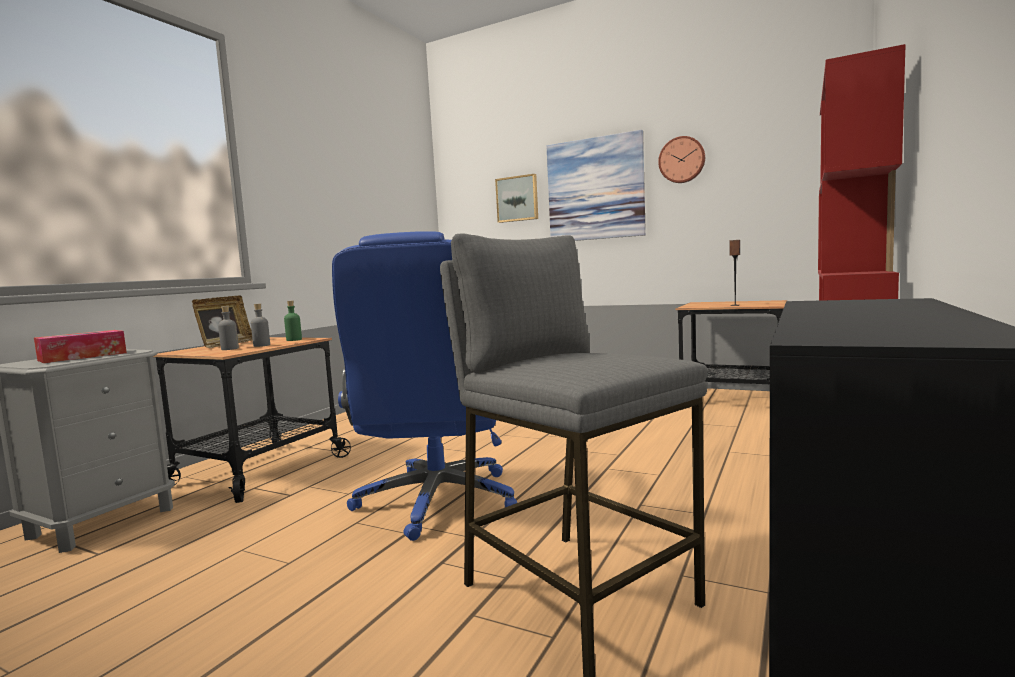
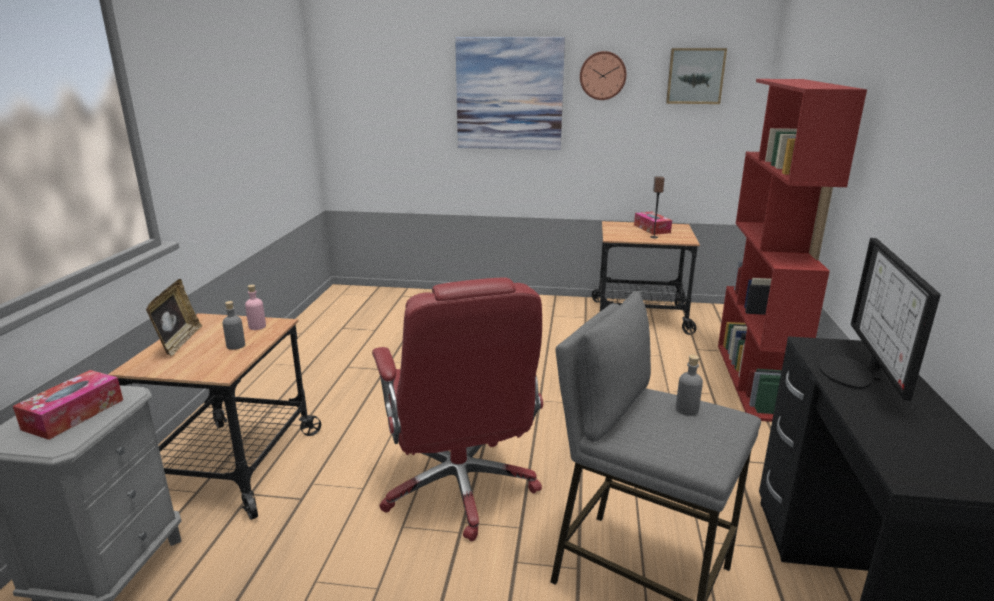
camera: 20 degrees left, 15 degrees up
grey bottle [218,306,239,350] -> grey bottle moved to [676,355,703,416]
green bottle [284,301,302,341] -> pink bottle [245,285,266,330]
blue office chair [332,231,517,541] -> red office chair [372,278,543,541]
picture [495,174,538,223] -> picture moved to [666,48,727,104]
none -> tissue box [634,212,672,235]
none -> monitor [818,238,941,401]

